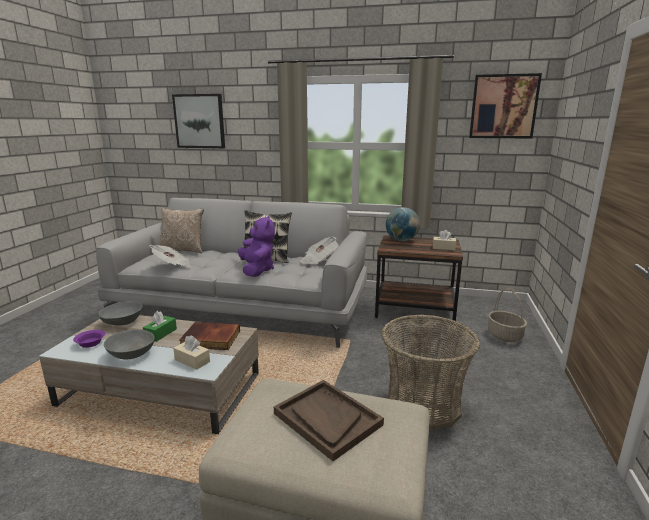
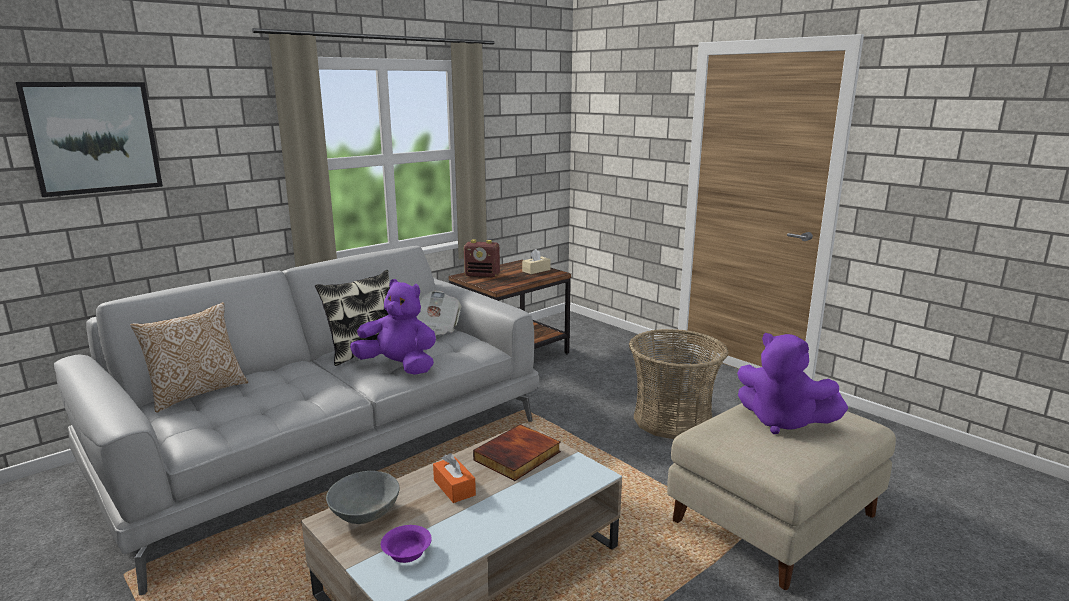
camera: 55 degrees left, 0 degrees up
grey bowl [104,329,155,360] -> none
green tissue box [143,311,177,342] -> orange tissue box [433,453,476,503]
newspaper [149,245,191,267] -> none
beige tissue box [173,335,210,370] -> none
brown tray [274,380,384,461] -> purple plush toy [737,333,848,434]
globe [386,207,420,241] -> radio [464,239,500,277]
picture [469,73,542,138] -> none
basket [488,288,527,342] -> none

